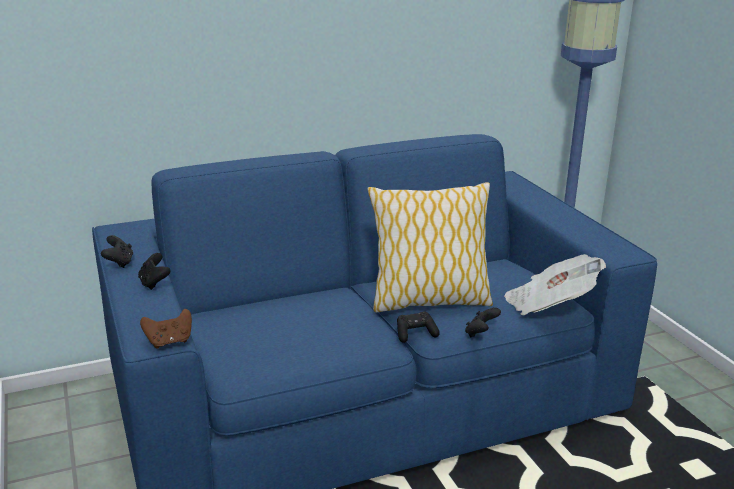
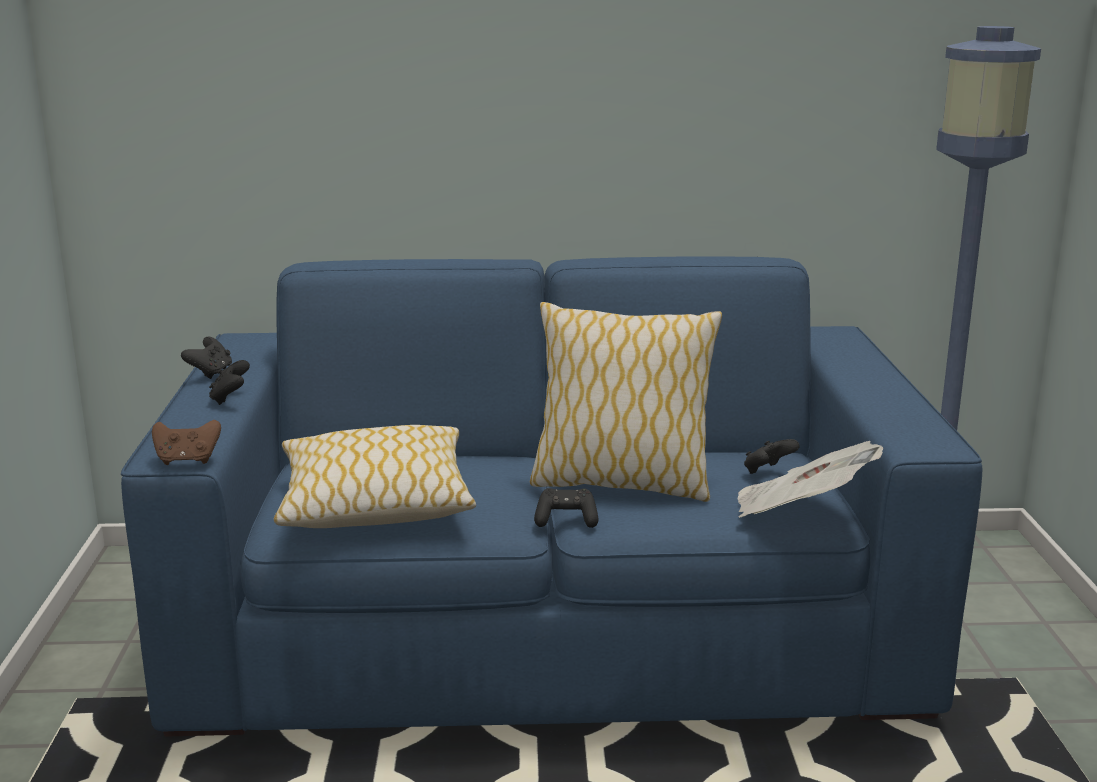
camera: 20 degrees right, 5 degrees down
black game controller [465,307,501,338] -> black game controller moved to [744,439,800,474]
none -> pillow [274,425,476,528]

